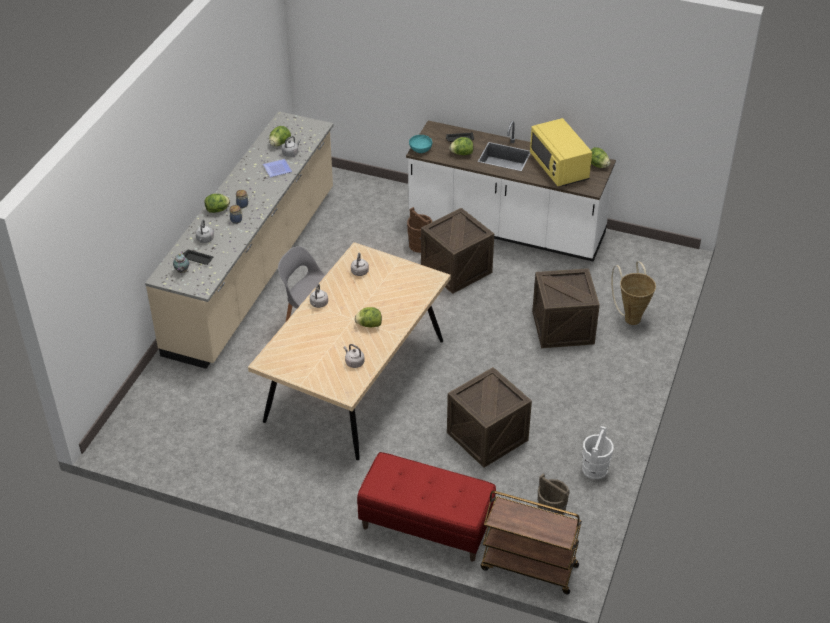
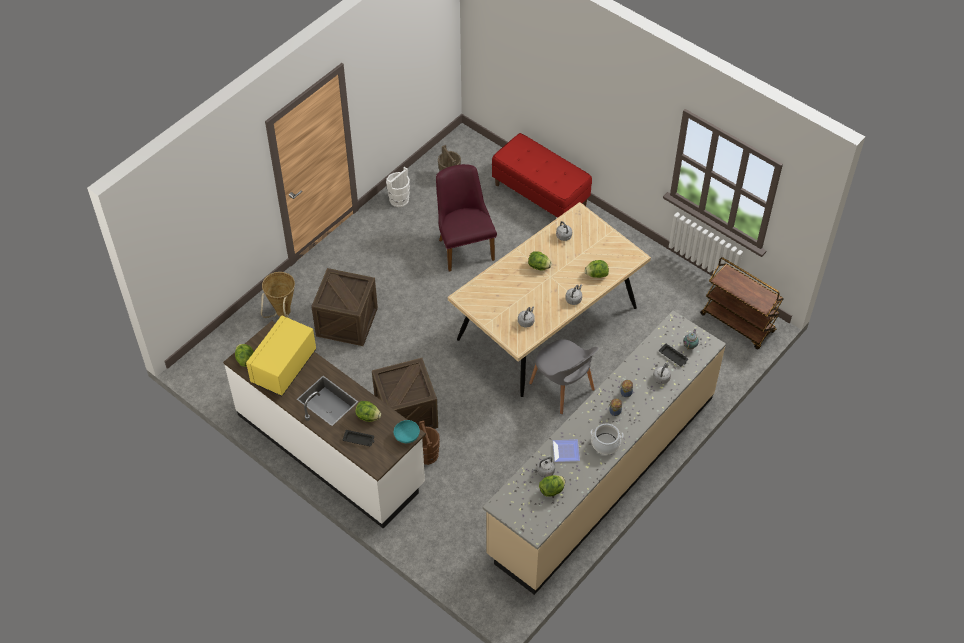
camera: 160 degrees left, 10 degrees up
lettuce [205,194,230,213] -> lettuce moved to [585,260,609,278]
crate [447,367,532,468] -> purple chair [436,164,497,271]
brown cart [480,491,582,595] -> brown cart moved to [700,257,784,349]
yellow microwave [530,118,592,186] -> yellow microwave turned 150 degrees counterclockwise [246,316,316,397]
none -> cooking pot [591,423,624,454]

